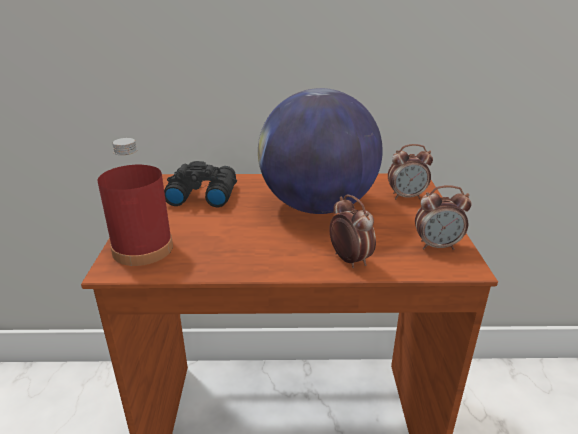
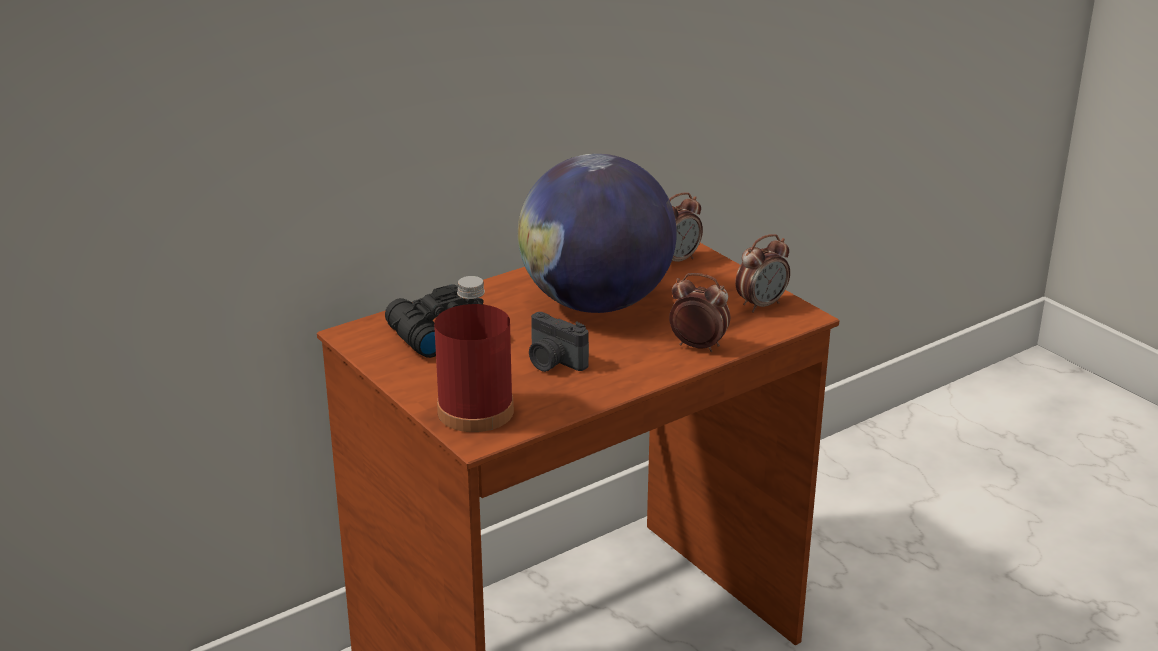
camera: 35 degrees left, 0 degrees up
none -> camera [529,312,589,372]

